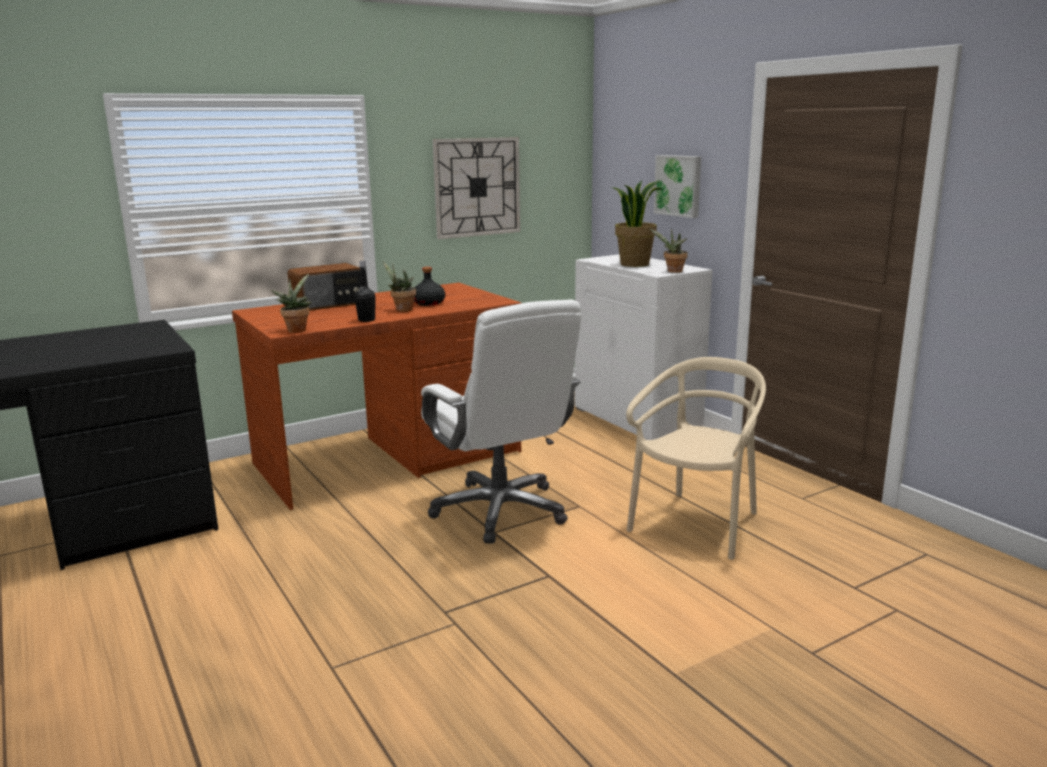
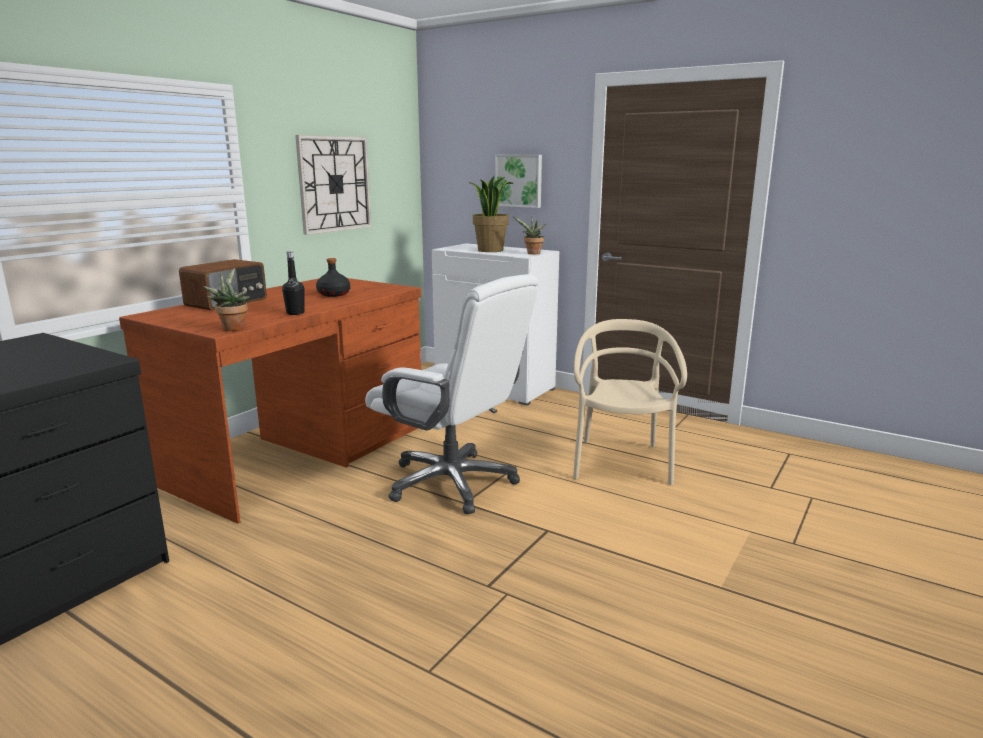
camera: 25 degrees left, 0 degrees up
potted plant [383,261,416,312] -> none

